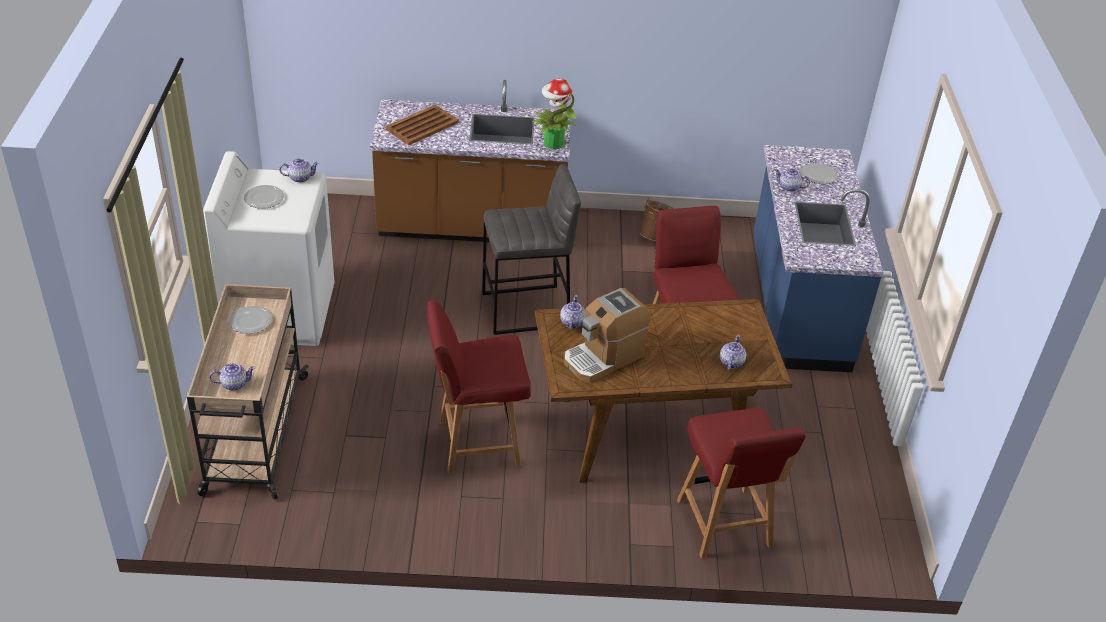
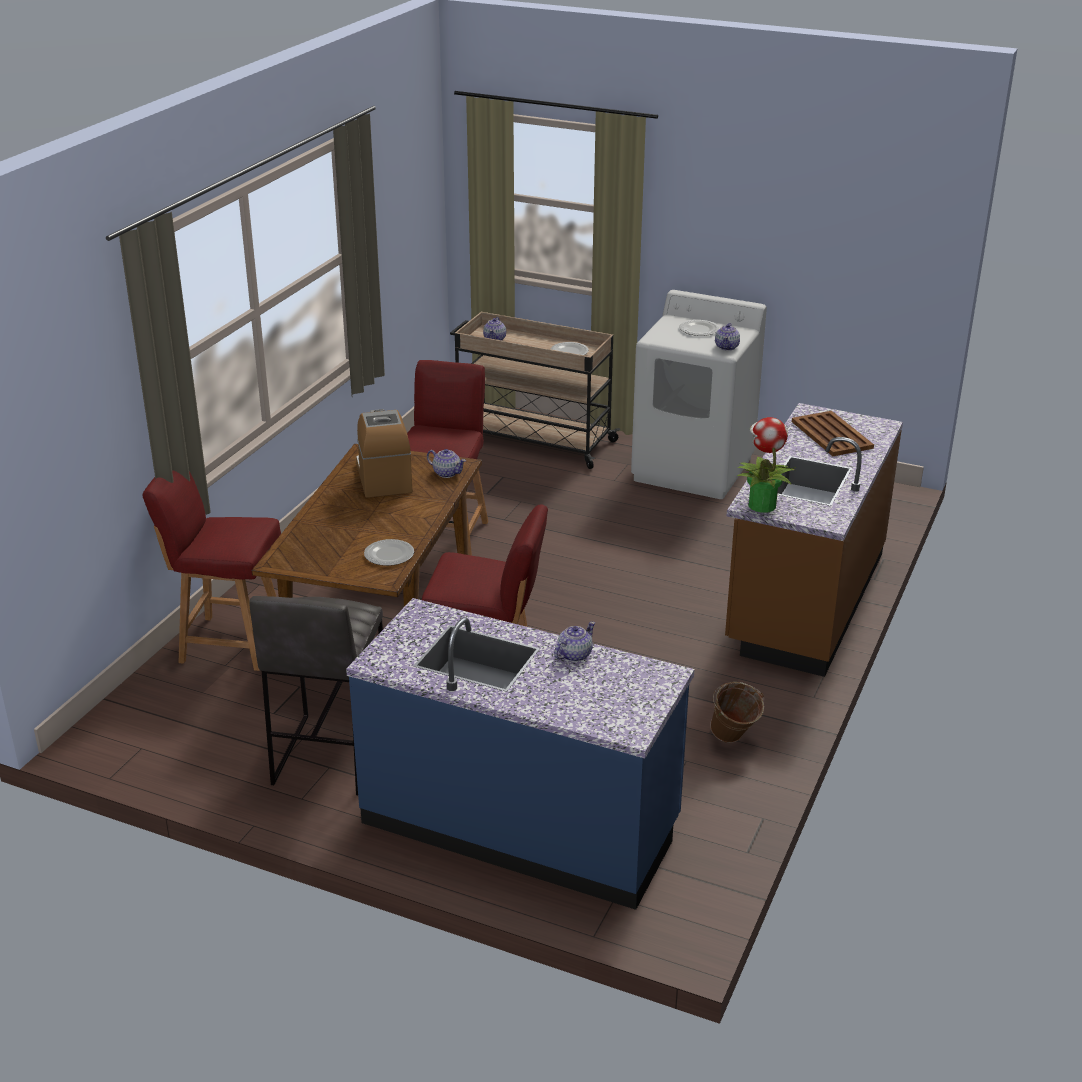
camera: 115 degrees right, 10 degrees down
grey stool [482,164,581,335] -> grey stool moved to [249,596,383,795]
teapot [720,335,746,370] -> none
plate [801,163,838,184] -> plate moved to [364,539,414,566]

